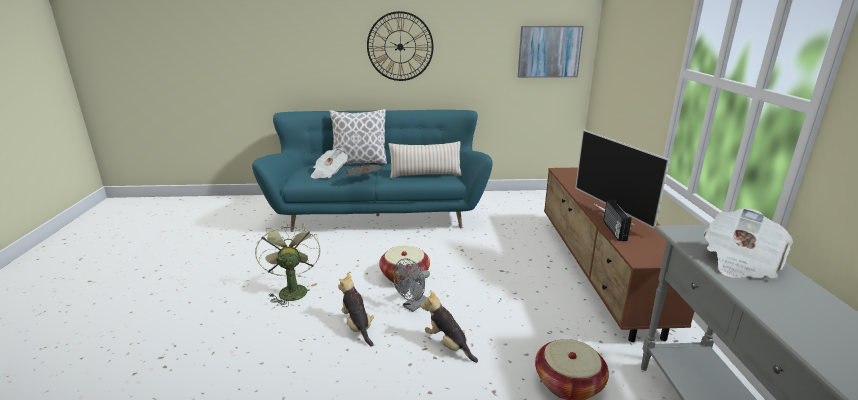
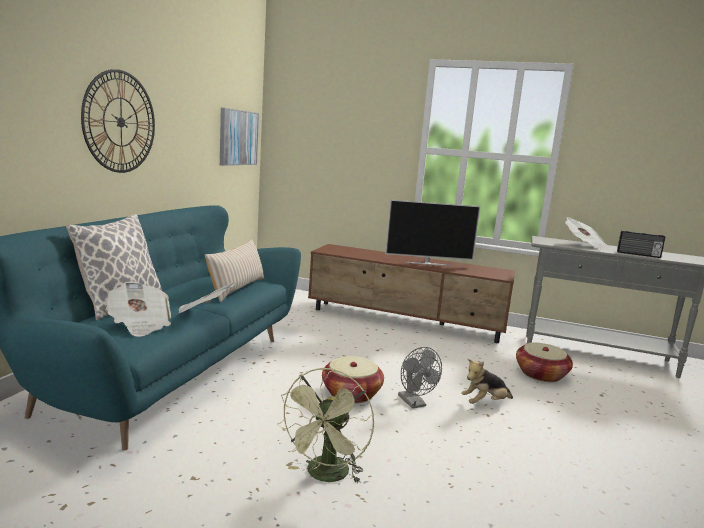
camera: 70 degrees left, 10 degrees down
green fan [255,222,320,307] -> green fan turned 75 degrees counterclockwise [277,368,374,483]
plush toy [338,273,374,347] -> none
radio [603,200,632,241] -> radio moved to [617,230,666,258]

